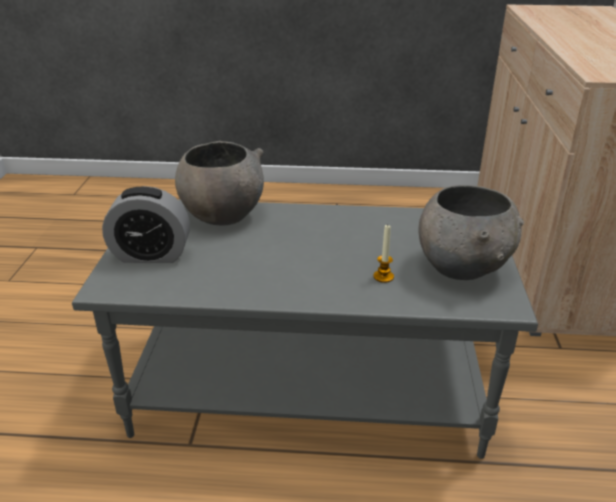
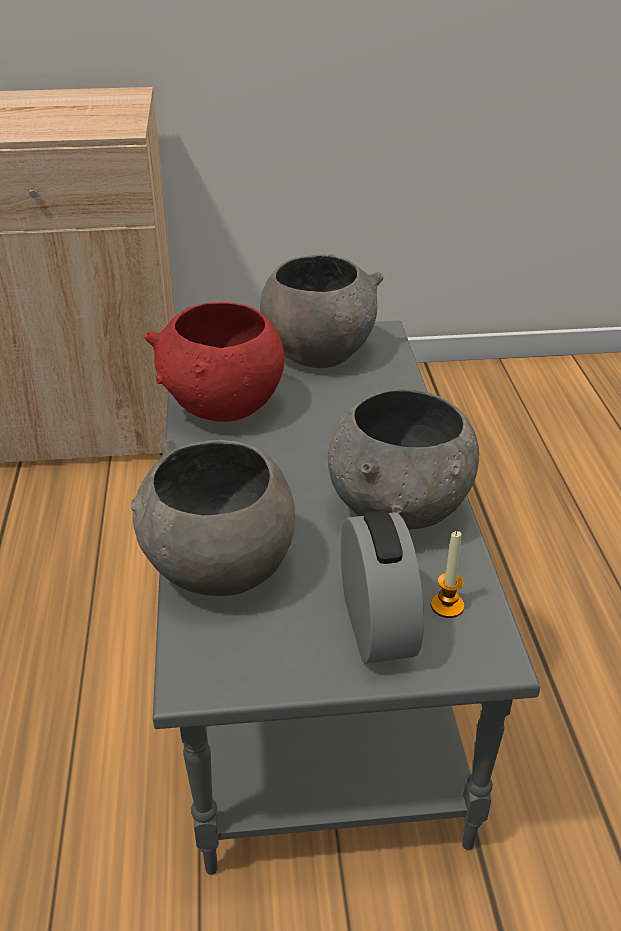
camera: 100 degrees left, 5 degrees up
candle [373,225,394,283] -> candle moved to [431,531,464,618]
none -> red bowl [144,302,284,422]
none -> grey bowl [328,389,479,530]

